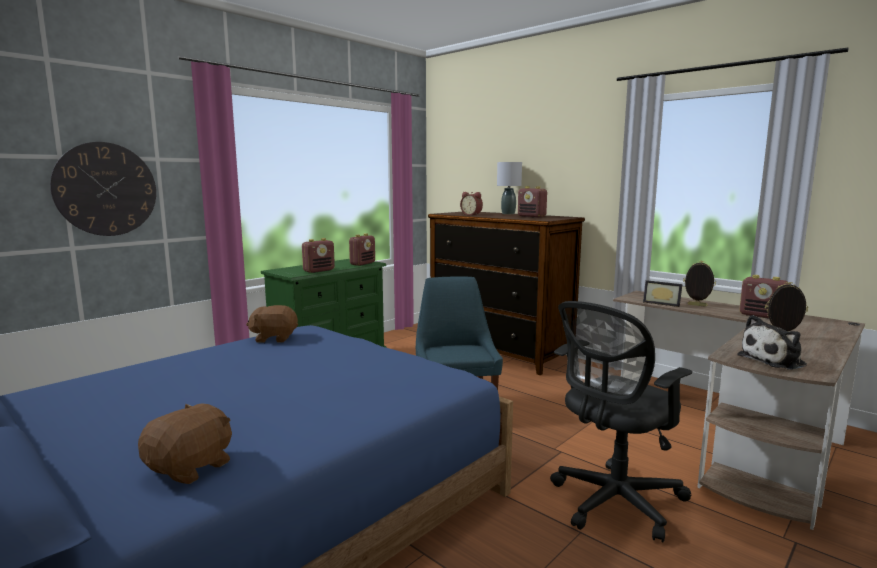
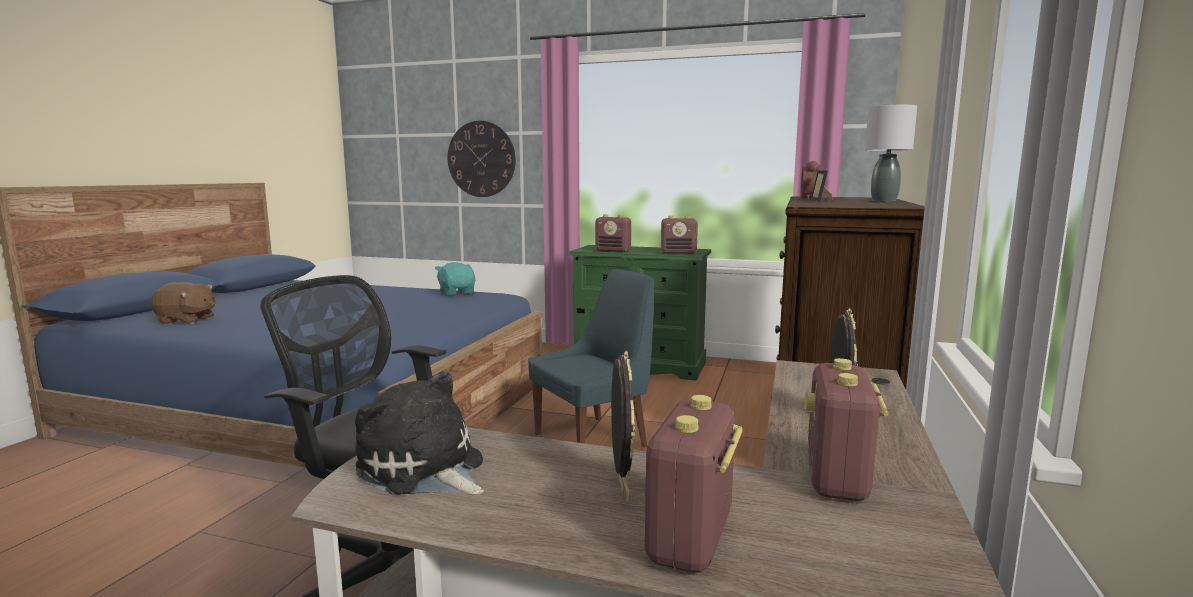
camera: 65 degrees right, 0 degrees up
brown plush toy [246,305,298,343] -> turquoise plush toy [435,262,476,297]
radio [518,186,547,218] -> radio moved to [645,395,743,573]
picture frame [643,280,682,307] -> picture frame moved to [811,170,833,202]

